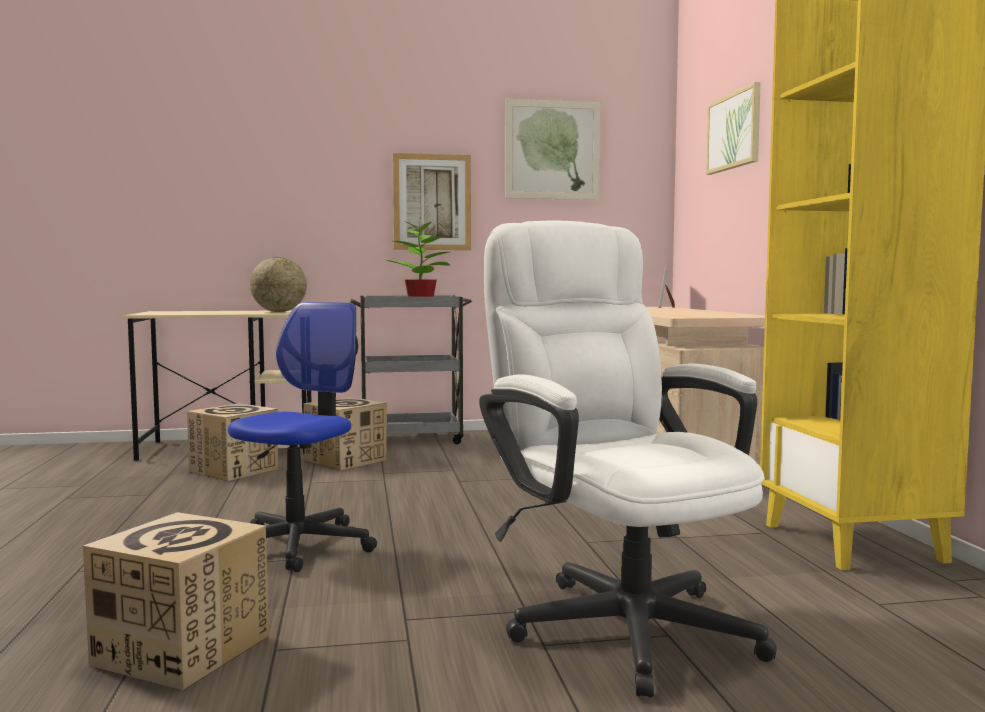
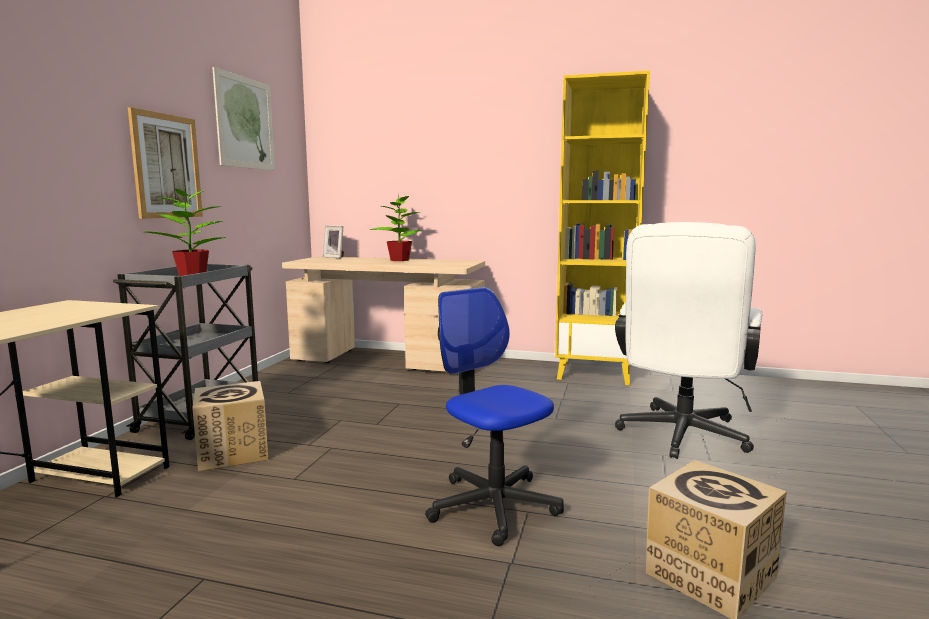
camera: 65 degrees left, 5 degrees up
cardboard box [187,403,278,481] -> none
globe [250,257,307,312] -> none
white office chair [479,221,777,698] -> white office chair turned 60 degrees counterclockwise [615,222,762,459]
picture [706,82,761,175] -> none
none -> potted plant [370,192,421,261]

